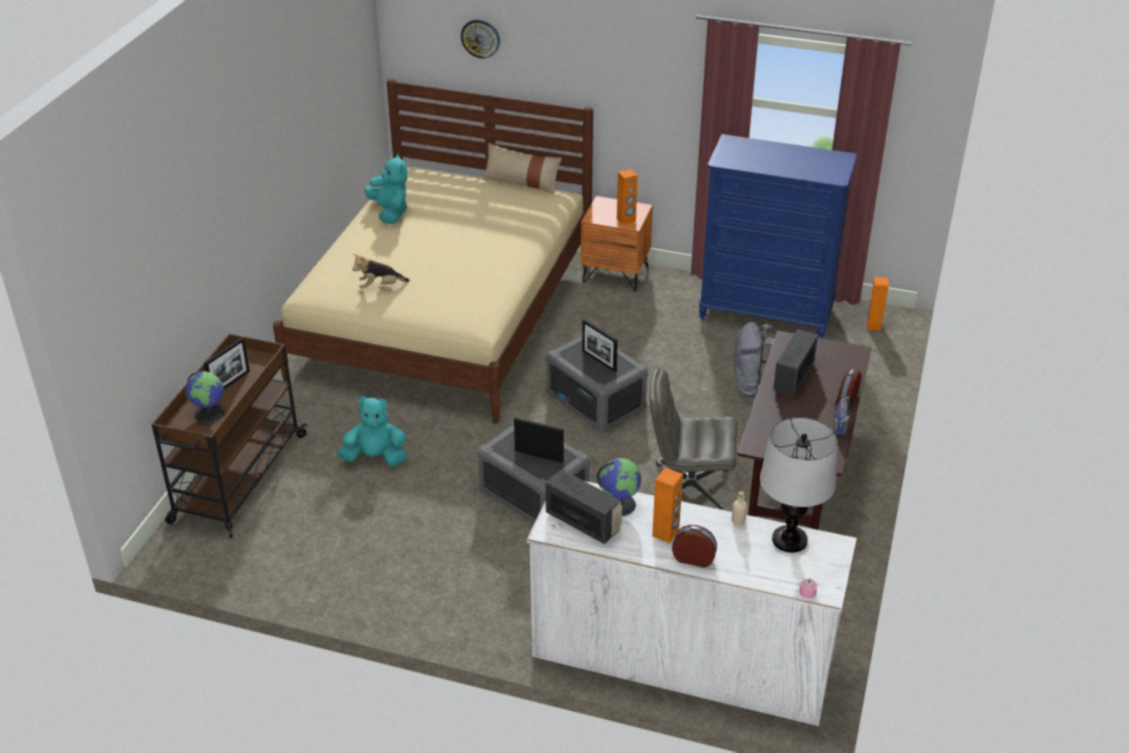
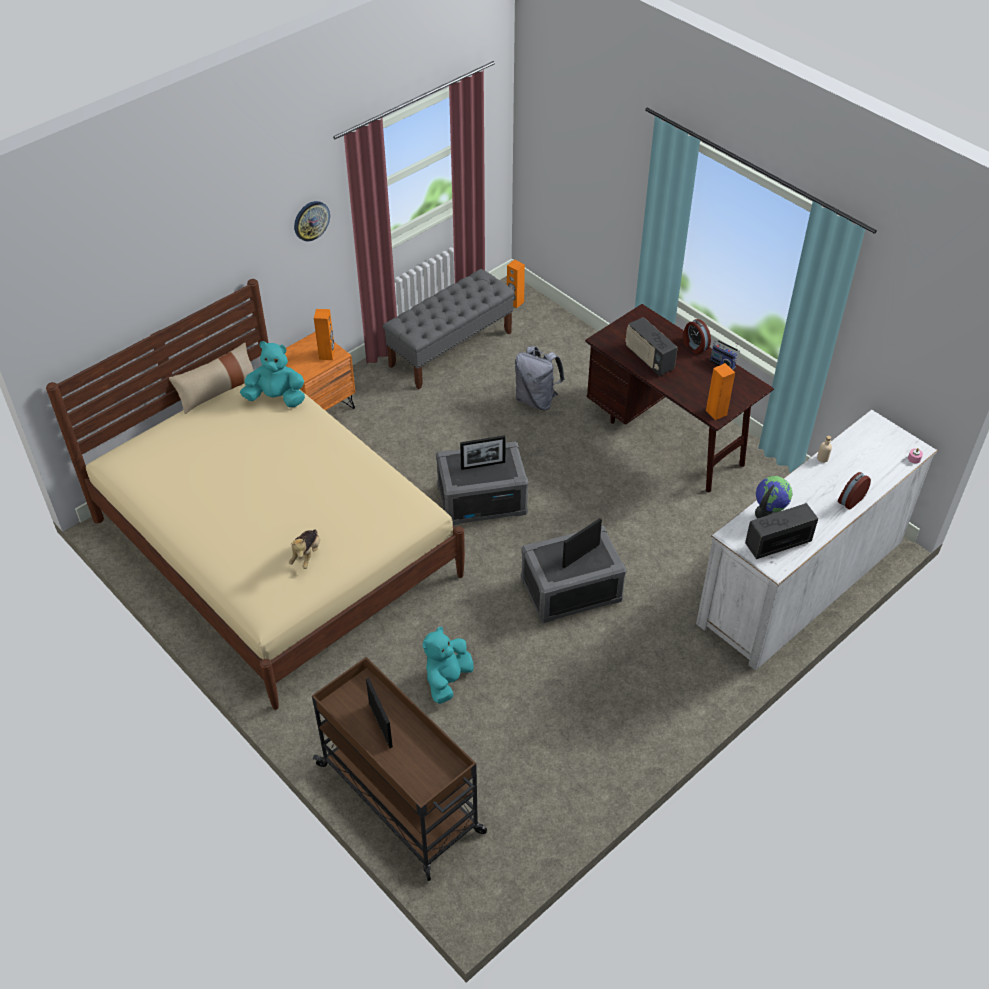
camera: 60 degrees left, 10 degrees up
globe [186,371,224,423] -> none
turquoise plush toy [365,154,408,224] -> turquoise plush toy moved to [240,341,305,407]
wall clock [461,19,500,59] -> wall clock moved to [294,201,330,241]
grey office chair [650,368,737,510] -> none
orange speaker [652,468,683,543] -> orange speaker moved to [706,363,735,420]
blue dresser [699,134,857,338] -> grey bench [383,269,515,389]
table lamp [760,417,838,553] -> none

